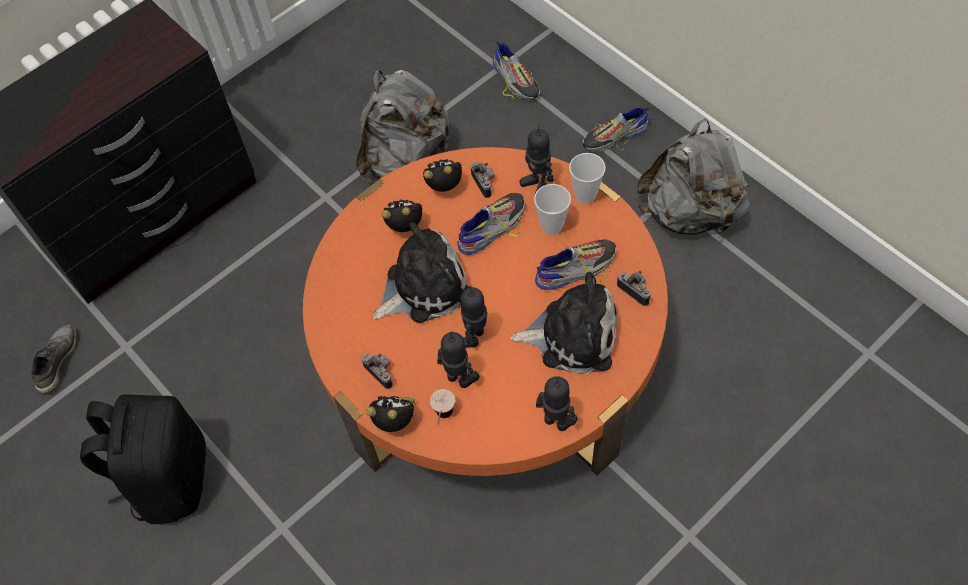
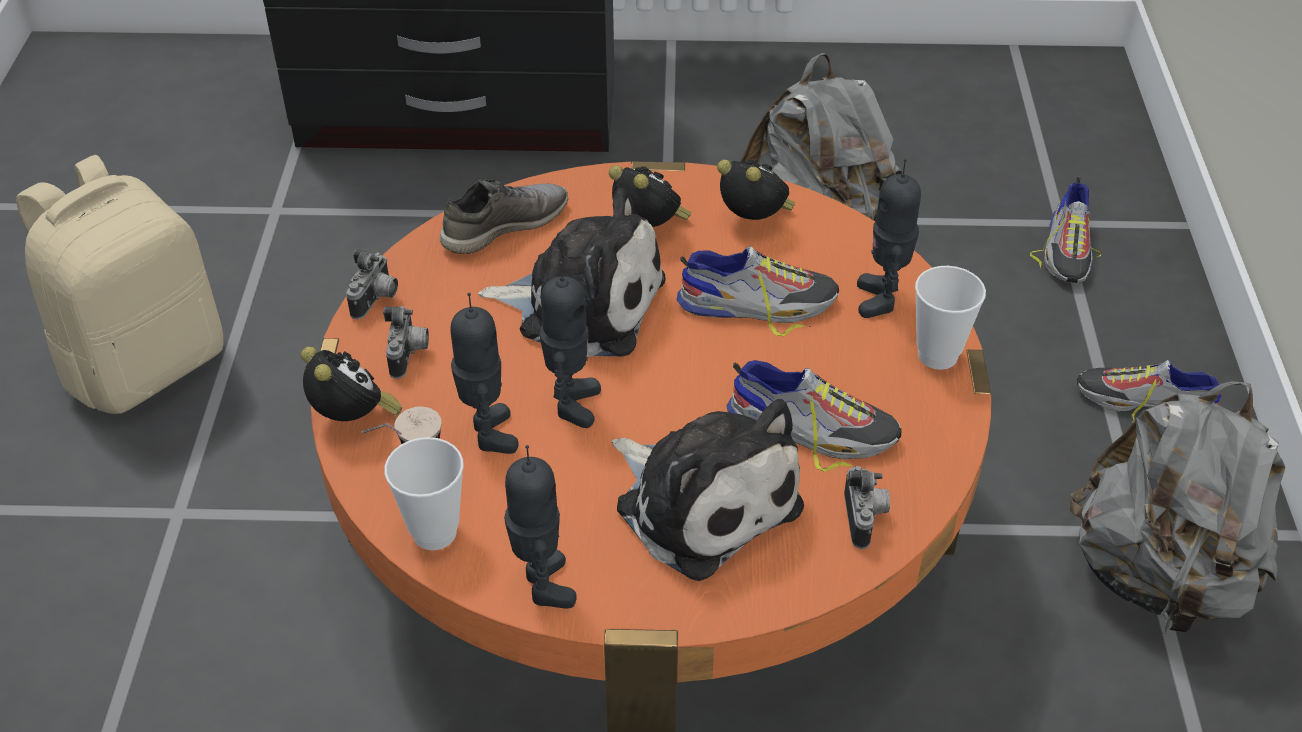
camera: 40 degrees right, 15 degrees down
grey shoe [31,325,77,393] -> grey shoe moved to [440,179,568,254]
black backpack [80,394,206,524] -> beige backpack [16,155,223,414]
toy robot [460,286,487,347] -> toy robot turned 120 degrees clockwise [539,262,601,428]
camera [471,162,495,198] -> camera moved to [346,249,398,319]
cup [534,184,571,235] -> cup moved to [384,437,464,550]

